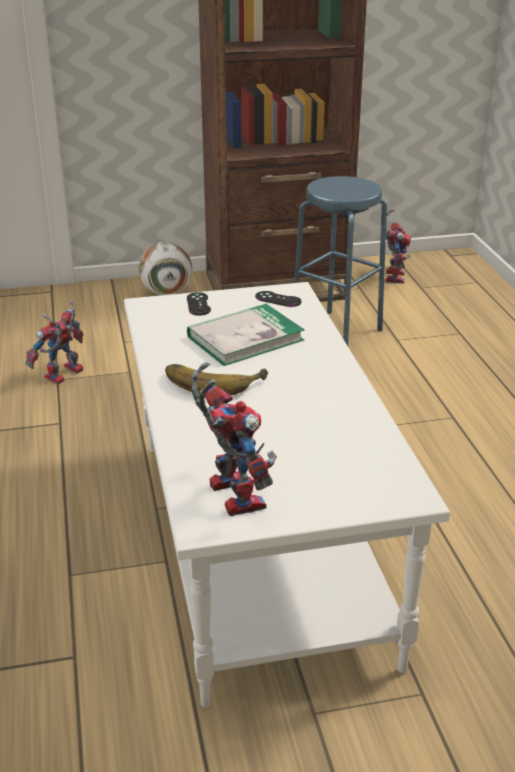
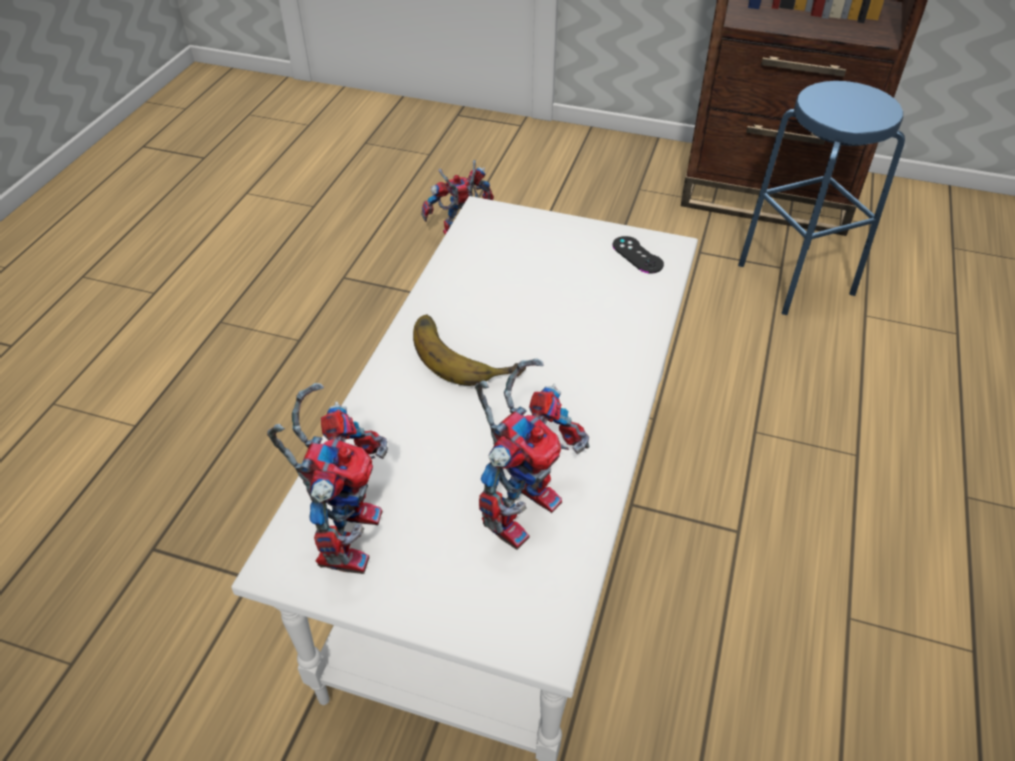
camera: 30 degrees right, 15 degrees up
football [139,242,192,295] -> none
black game controller [187,292,211,316] -> none
book [187,304,305,366] -> none
toy robot [386,209,411,284] -> toy robot moved to [475,358,590,550]

